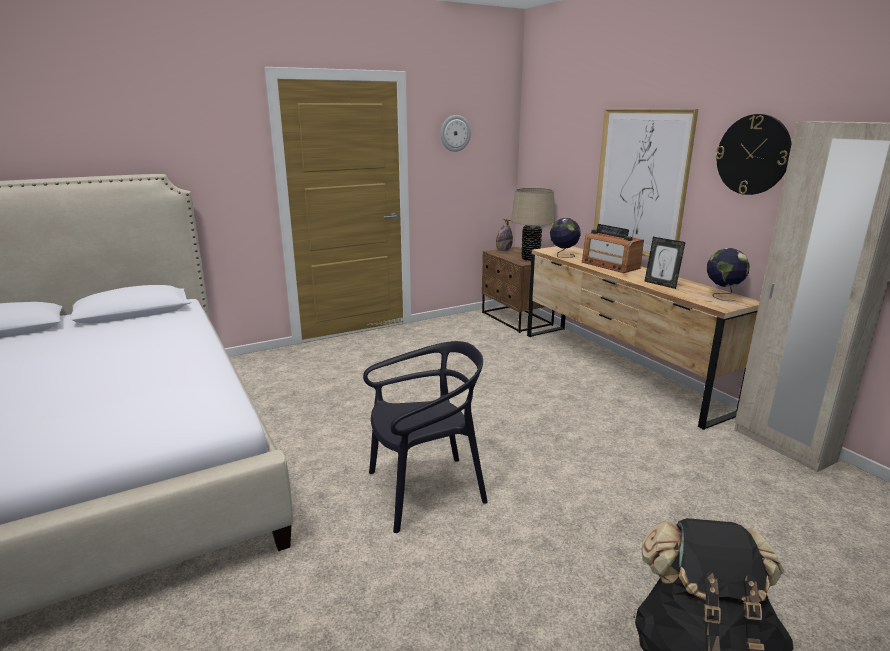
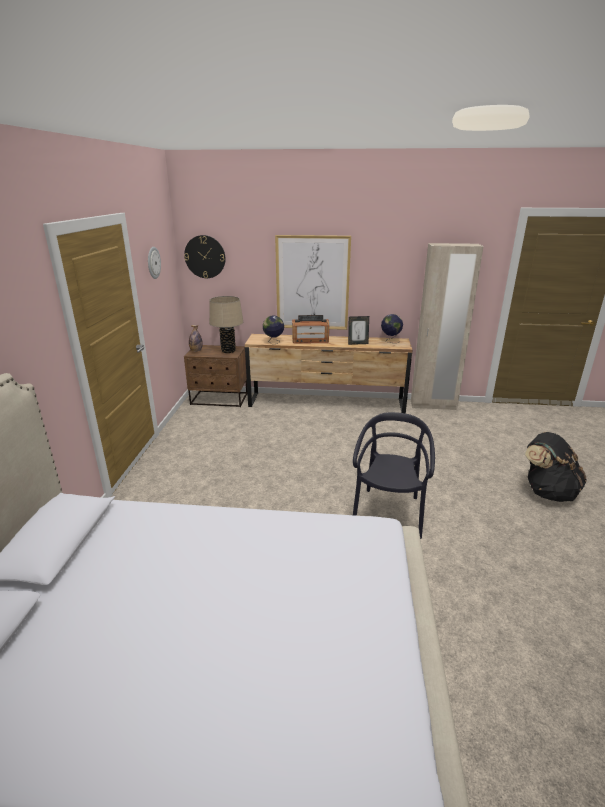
camera: 55 degrees left, 5 degrees up
wall clock [716,114,792,195] -> wall clock moved to [184,235,226,278]

